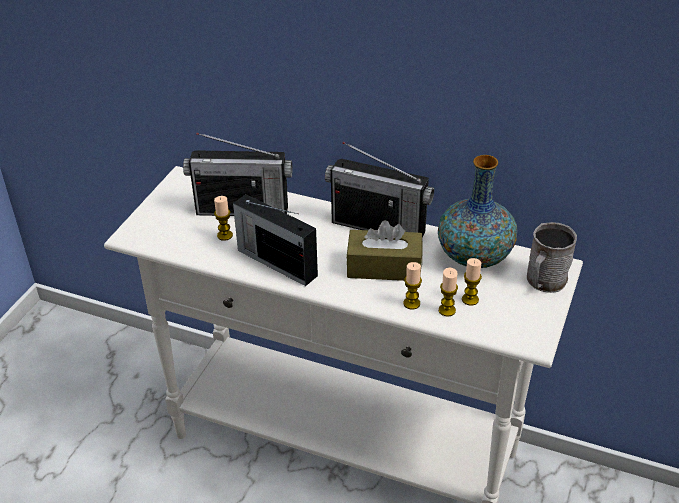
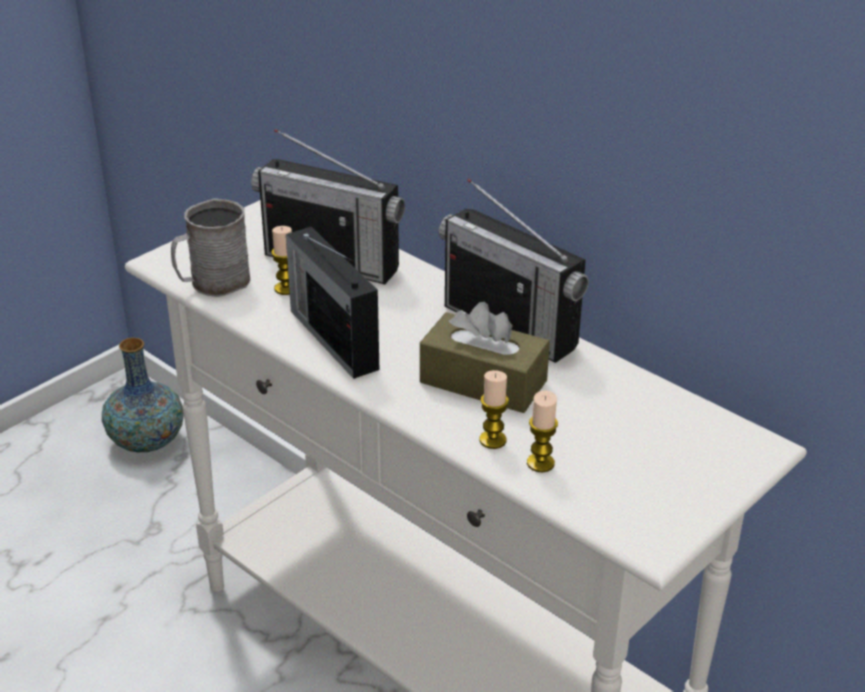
camera: 20 degrees right, 5 degrees down
vase [438,155,517,268] -> vase moved to [102,338,184,452]
candle [462,258,482,306] -> none
grey mug [527,222,577,293] -> grey mug moved to [171,198,250,297]

